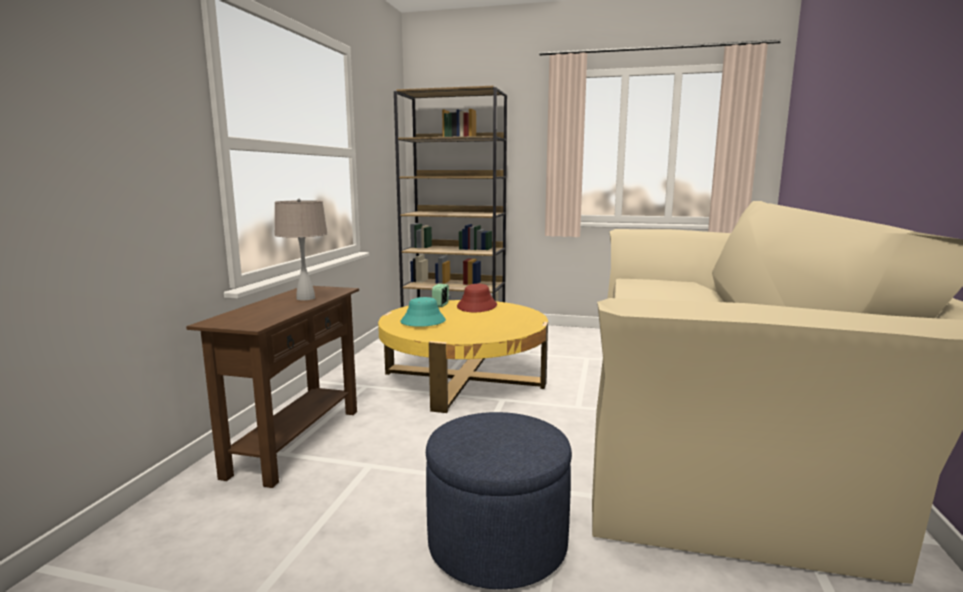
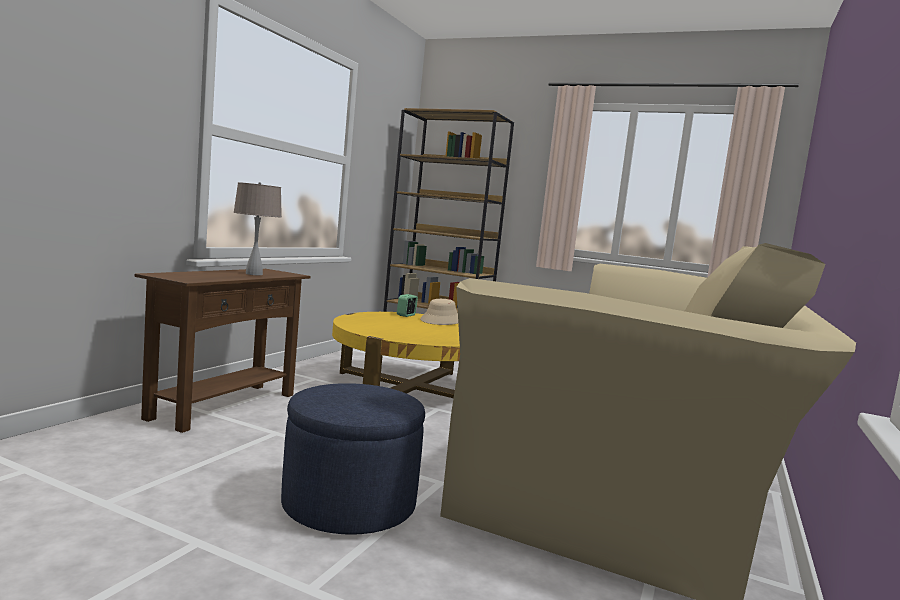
camera: 10 degrees right, 5 degrees down
turquoise hat [401,297,446,327] -> none
red hat [457,284,497,312] -> beige hat [420,299,458,325]

